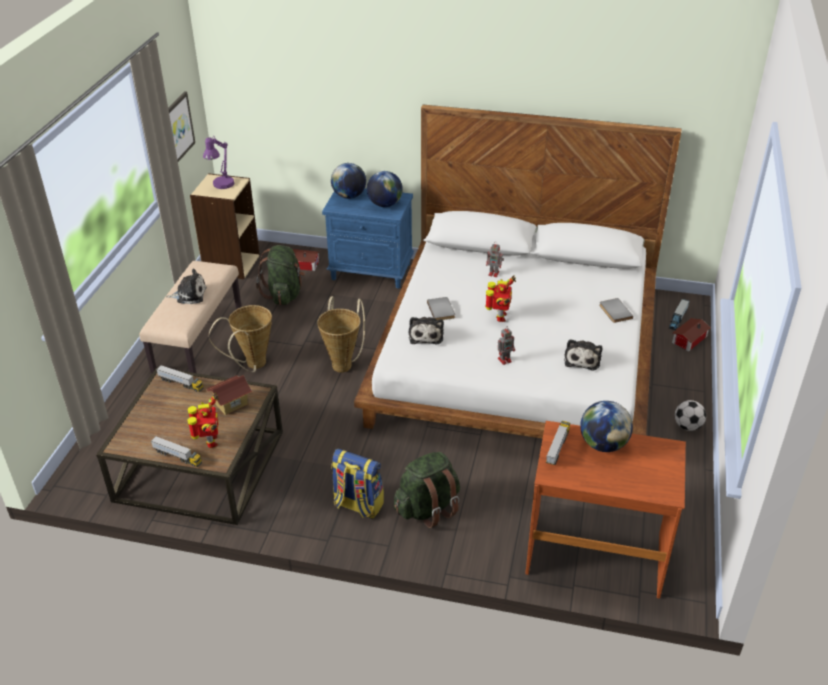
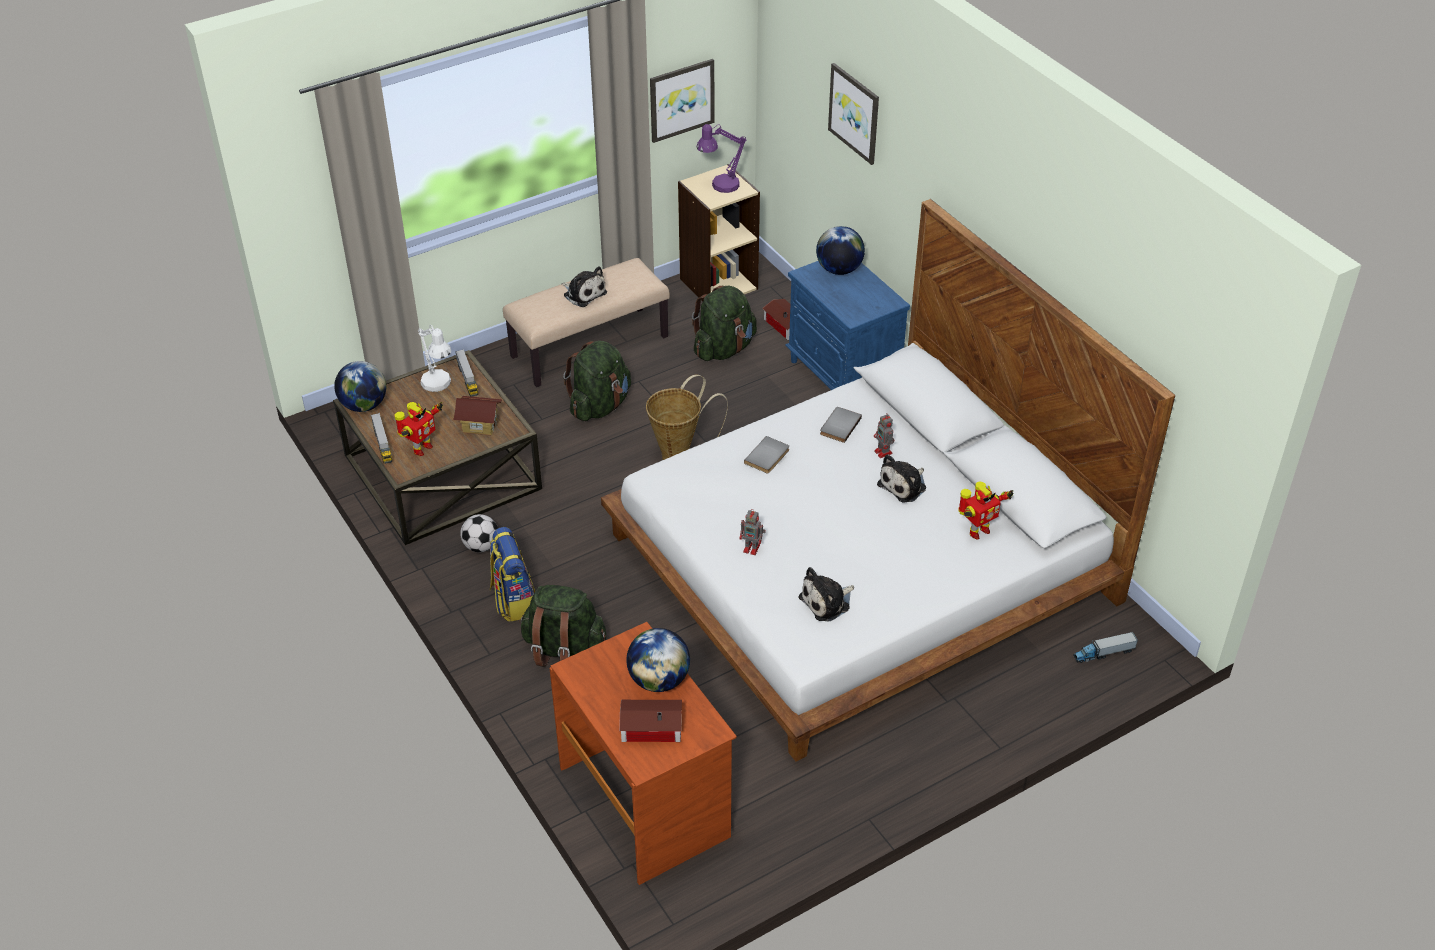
camera: 45 degrees right, 5 degrees up
basket [209,305,272,372] -> green backpack [563,341,631,421]
globe [367,171,403,207] -> globe moved to [334,361,386,412]
plush toy [409,317,444,345] -> plush toy moved to [877,454,926,503]
toy robot [485,275,516,322] -> toy robot moved to [958,482,1014,539]
toy truck [546,421,570,465] -> none
grey book [599,298,633,323] -> grey book moved to [820,407,862,443]
toy house [672,318,711,351] -> toy house moved to [619,700,682,742]
football [675,400,706,431] -> football moved to [460,514,498,552]
none -> white table lamp [418,325,451,392]
none -> picture [828,63,879,165]

